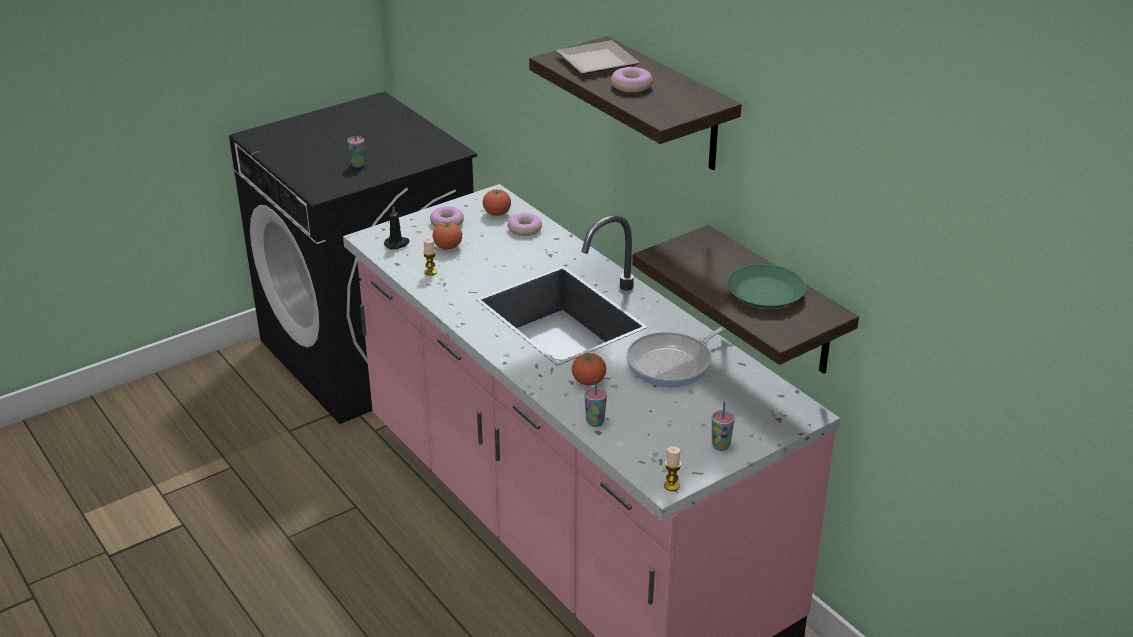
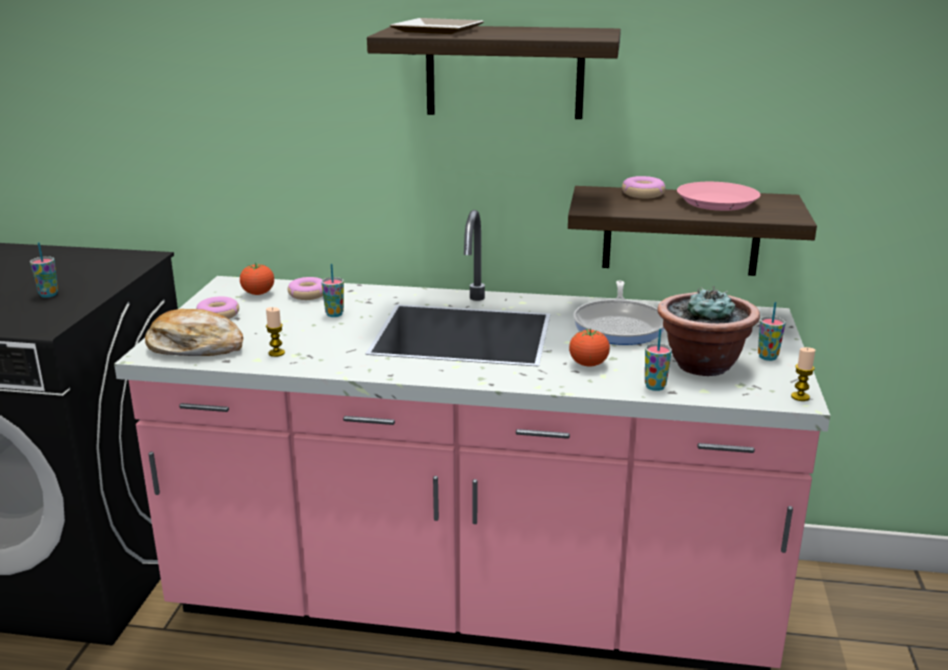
camera: 45 degrees left, 10 degrees down
black candle [384,206,410,250] -> bread [145,309,243,356]
tomato [433,222,462,250] -> none
donut [611,67,653,93] -> donut moved to [622,176,666,198]
green plate [727,264,806,309] -> pink plate [677,182,760,211]
none -> cup [321,264,344,317]
none -> potted plant [657,286,760,376]

